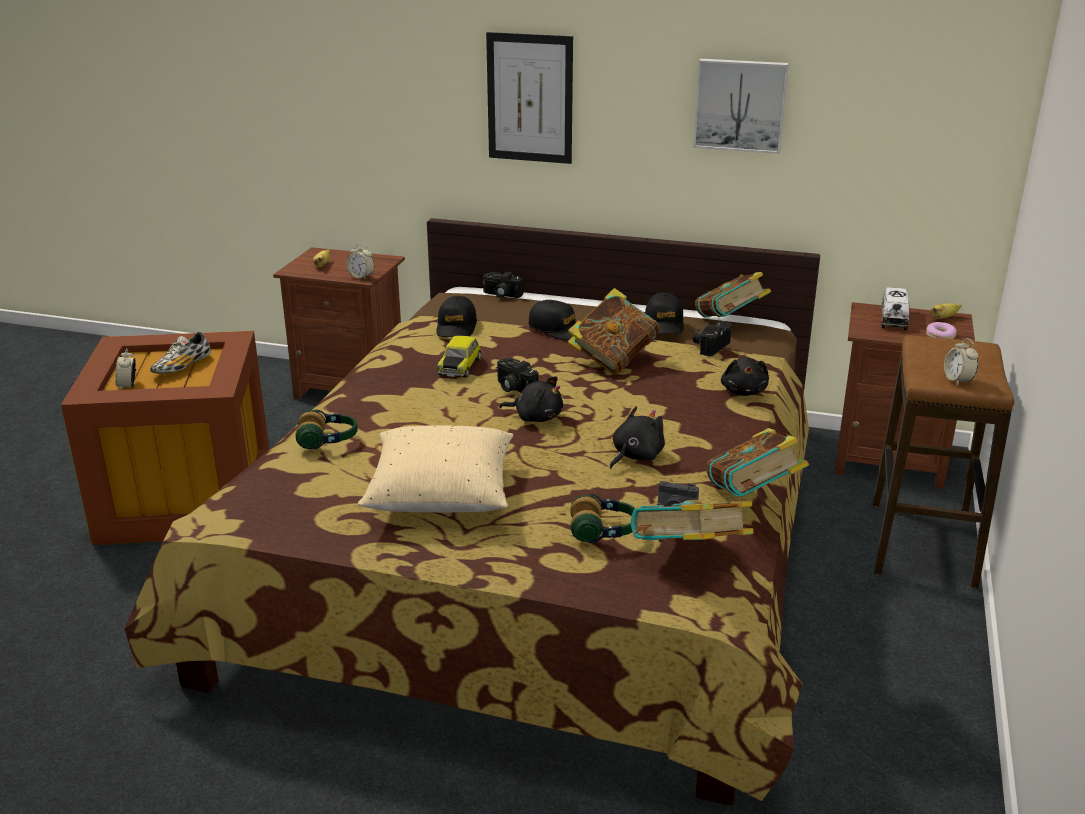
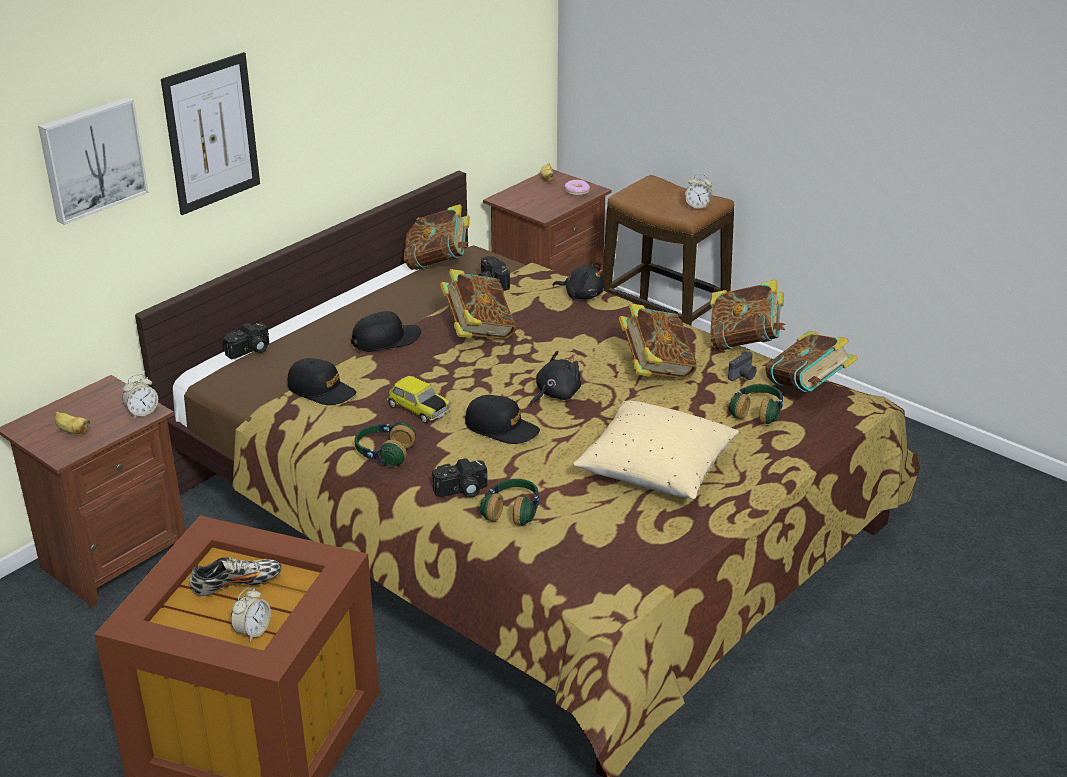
camera: 65 degrees left, 5 degrees up
alarm clock [115,348,136,390] -> alarm clock turned 75 degrees counterclockwise [231,587,271,642]
shoe [150,332,211,373] -> shoe turned 75 degrees counterclockwise [190,557,281,596]
camera [496,358,539,392] -> camera moved to [432,458,487,498]
black plush toy [610,406,665,469] -> book [619,303,697,379]
black cap [645,292,684,334] -> black cap moved to [465,395,540,444]
picture [693,59,789,154] -> picture moved to [38,97,148,225]
toy truck [881,287,909,330] -> none
none -> headphones [355,422,416,466]

